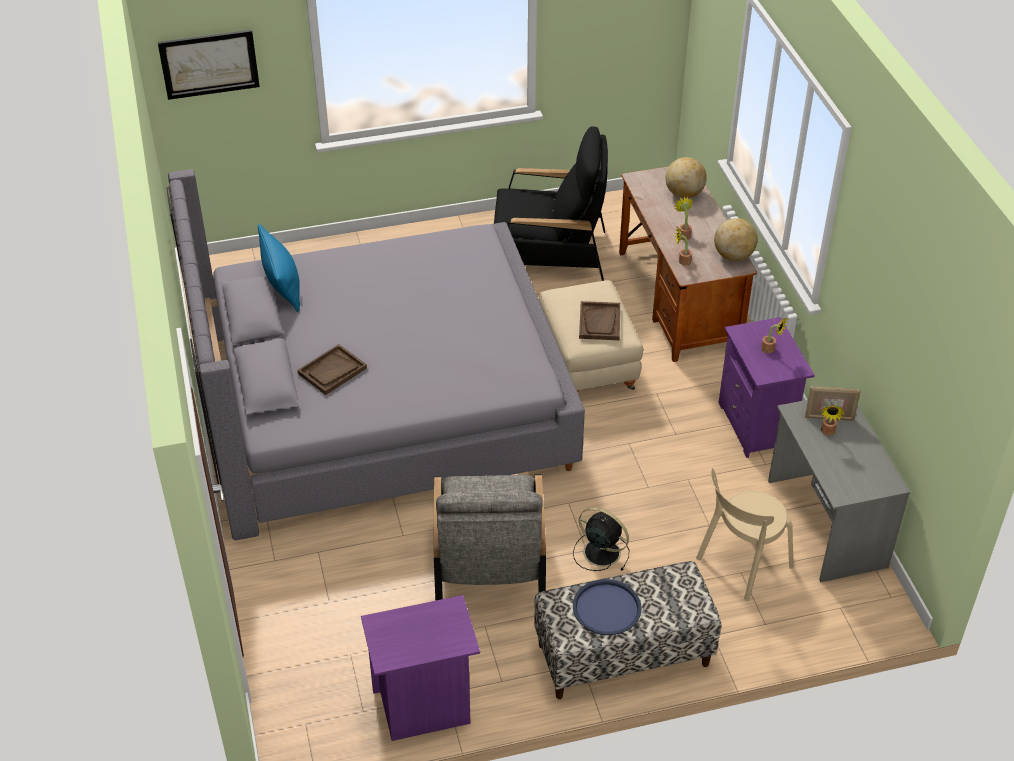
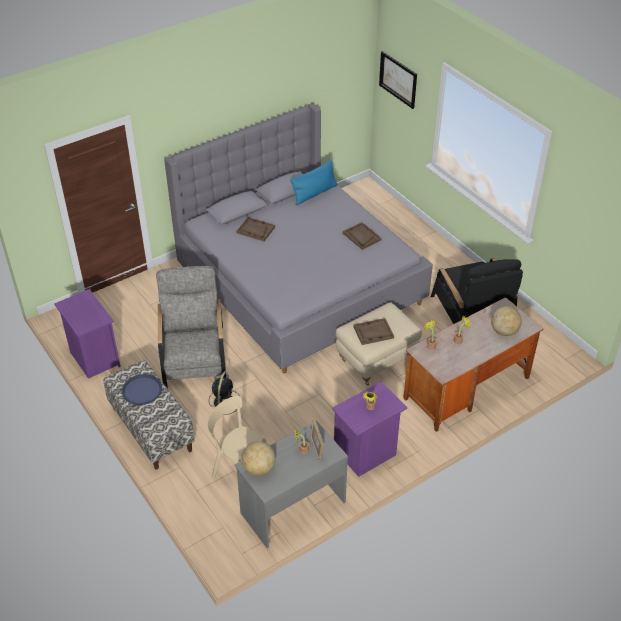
camera: 70 degrees right, 0 degrees up
grey armchair [433,474,546,601] -> grey armchair turned 105 degrees clockwise [156,266,226,389]
globe [714,218,758,261] -> globe moved to [241,441,276,476]
none -> brown tray [343,222,382,250]

